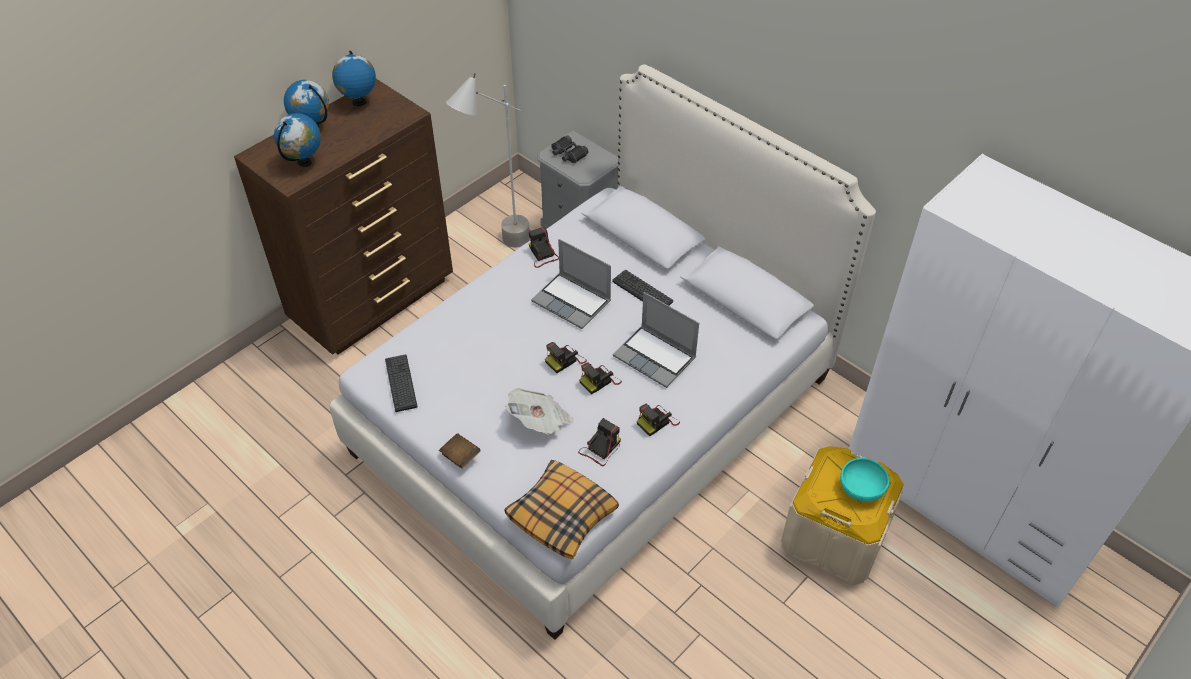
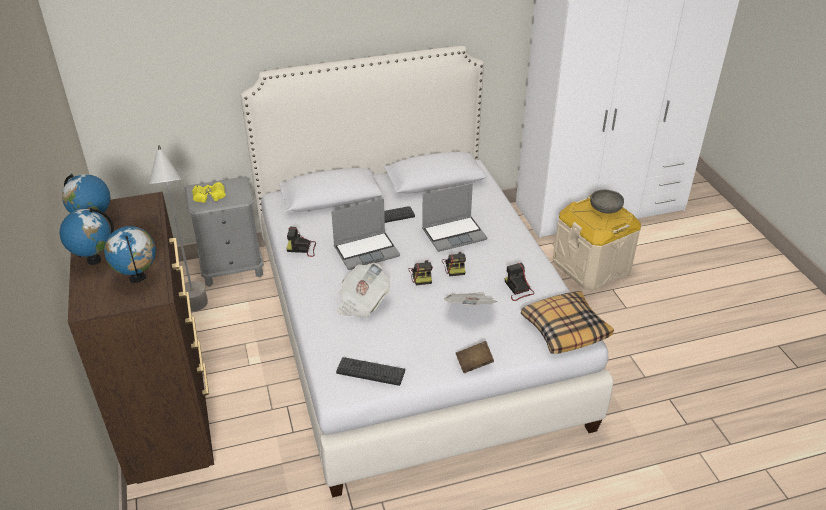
camera: 60 degrees left, 10 degrees down
black binoculars [551,135,589,163] -> yellow binoculars [192,182,226,203]
camera [637,404,680,436] -> none
turquoise bowl [840,458,889,502] -> grey bowl [590,190,624,214]
none -> newspaper [337,263,390,318]

